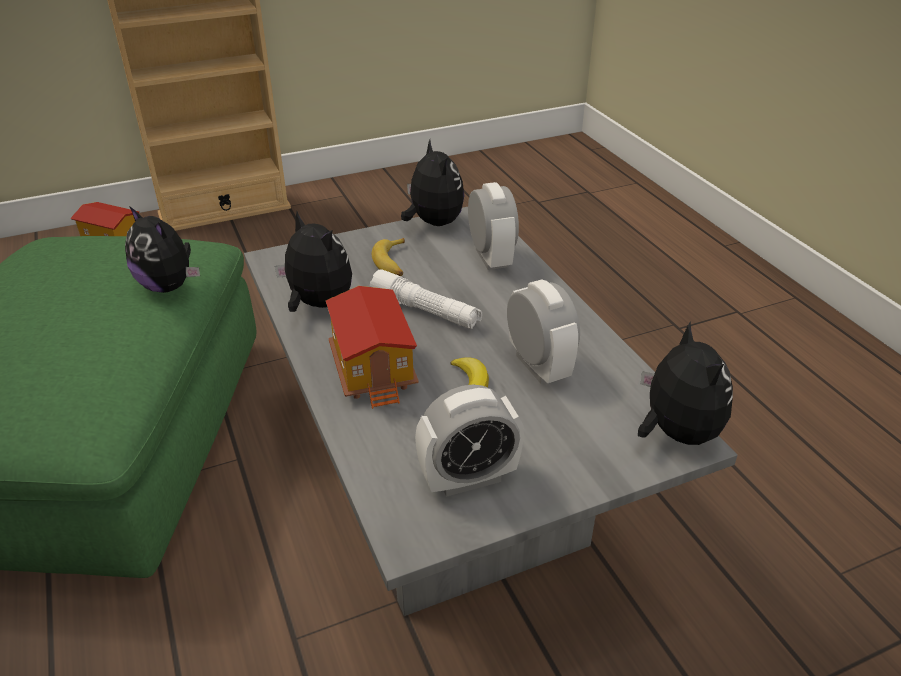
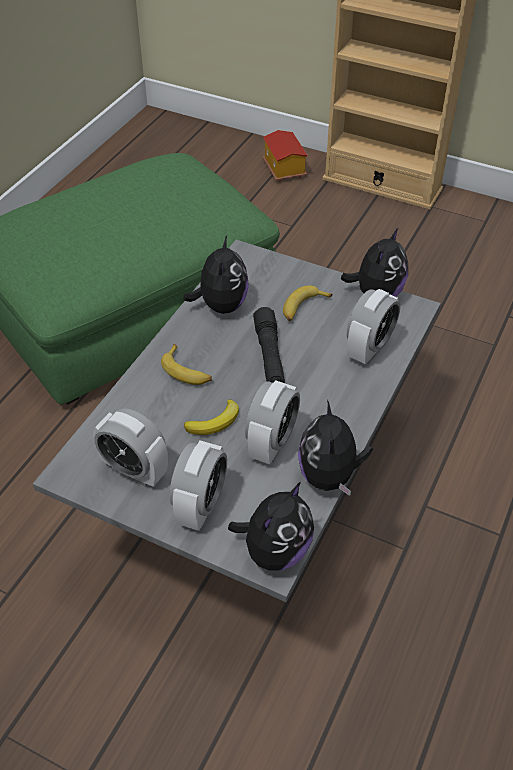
camera: 50 degrees right, 10 degrees up
plush toy [125,206,200,293] -> plush toy moved to [298,400,373,496]
toy house [326,286,419,409] -> banana [161,344,212,385]
white flashlight [370,269,482,329] -> black flashlight [253,307,285,383]
none -> alarm clock [170,440,227,531]

